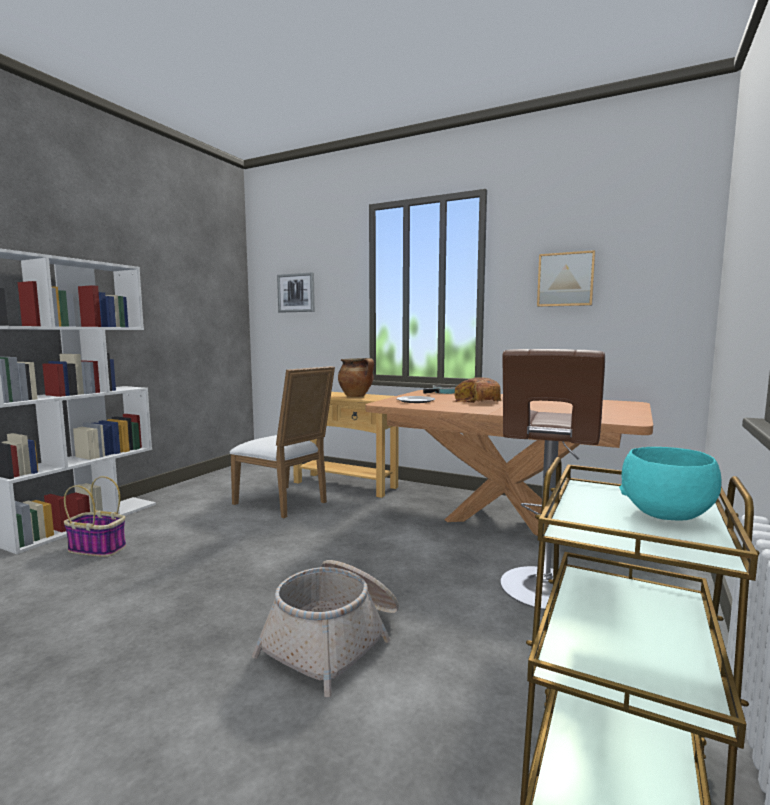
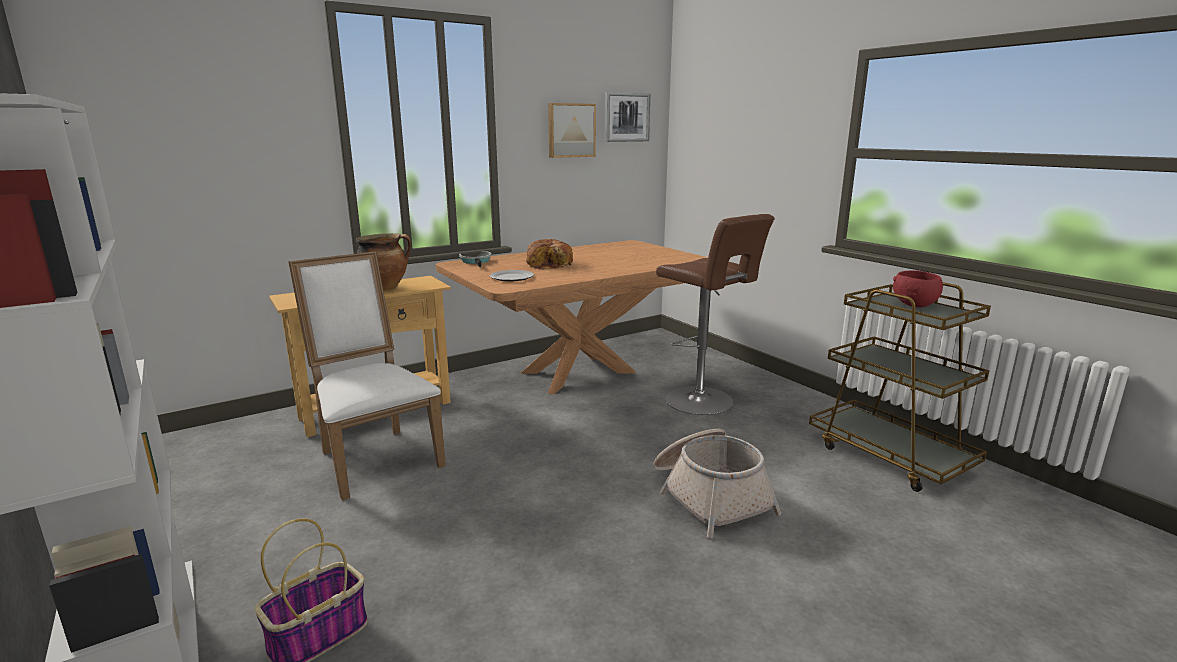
camera: 60 degrees left, 10 degrees up
white chair [230,366,335,518] -> white chair turned 105 degrees counterclockwise [288,251,446,500]
picture [277,273,315,312] -> picture moved to [605,92,650,142]
turquoise bowl [619,447,721,521] -> red bowl [893,271,943,307]

